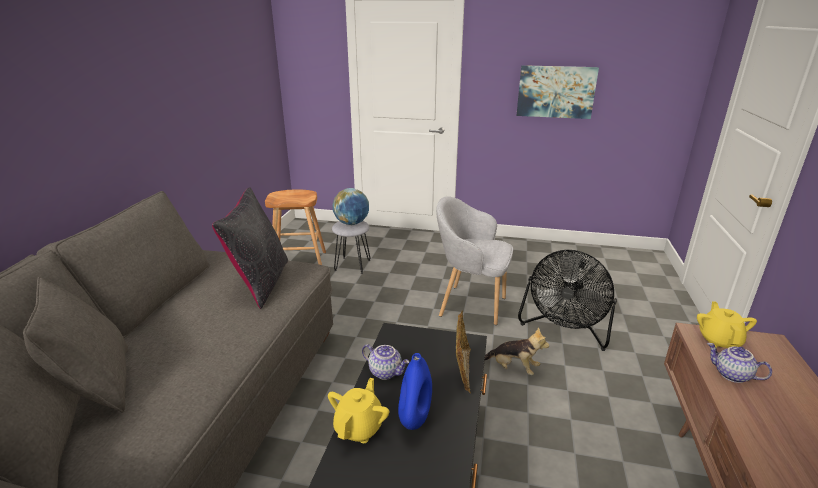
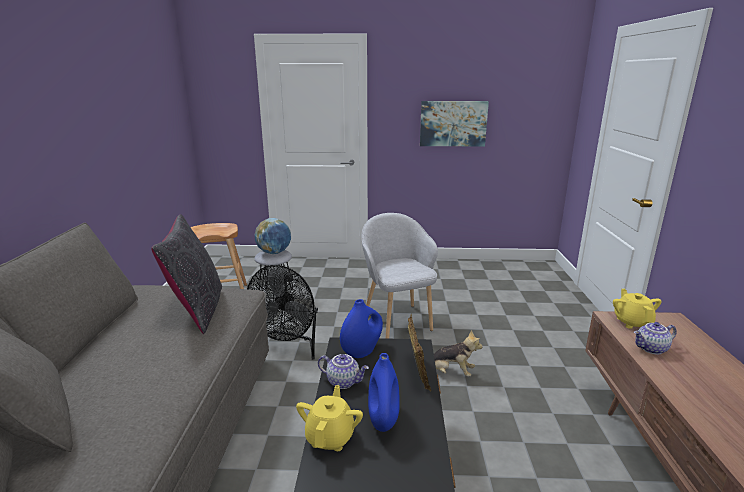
camera: 10 degrees left, 5 degrees down
grey armchair [436,196,513,325] -> grey armchair turned 60 degrees clockwise [362,213,438,339]
black fan [518,250,617,351] -> black fan moved to [247,265,318,360]
teapot [707,343,772,383] -> teapot turned 45 degrees counterclockwise [634,322,677,354]
none -> blue vase [340,299,383,358]

